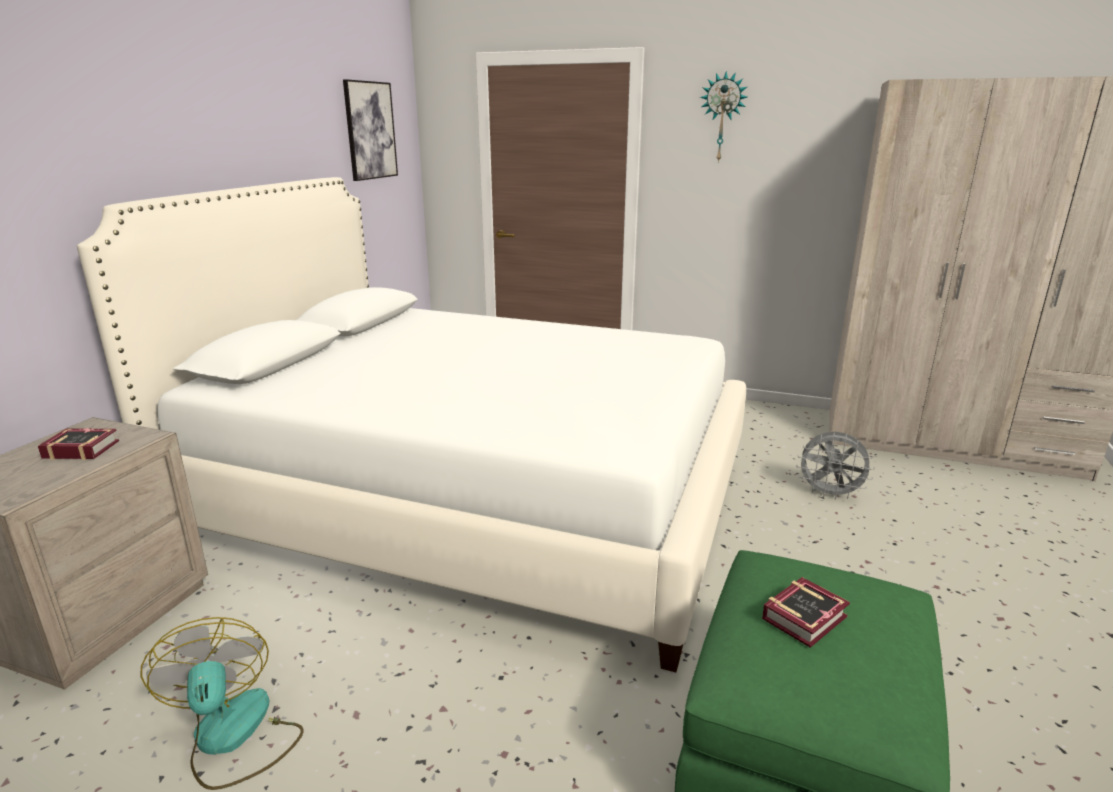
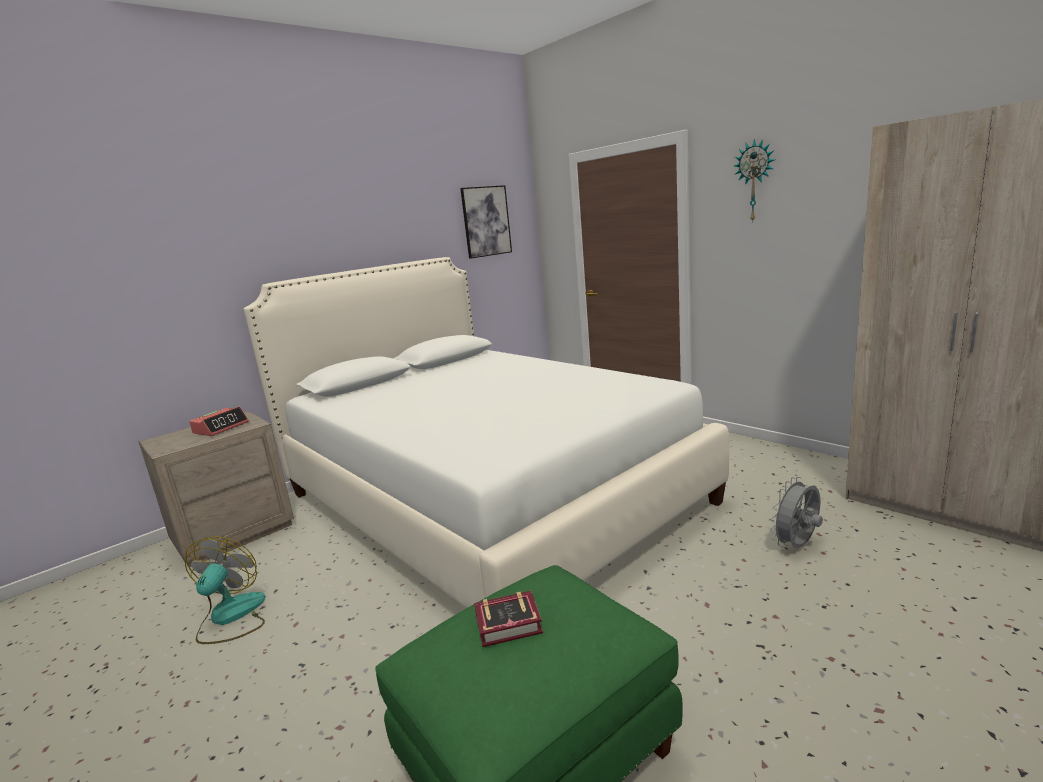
camera: 30 degrees right, 5 degrees down
book [38,428,119,460] -> alarm clock [189,407,249,436]
grey fan [796,432,875,500] -> grey fan turned 90 degrees clockwise [770,477,823,548]

